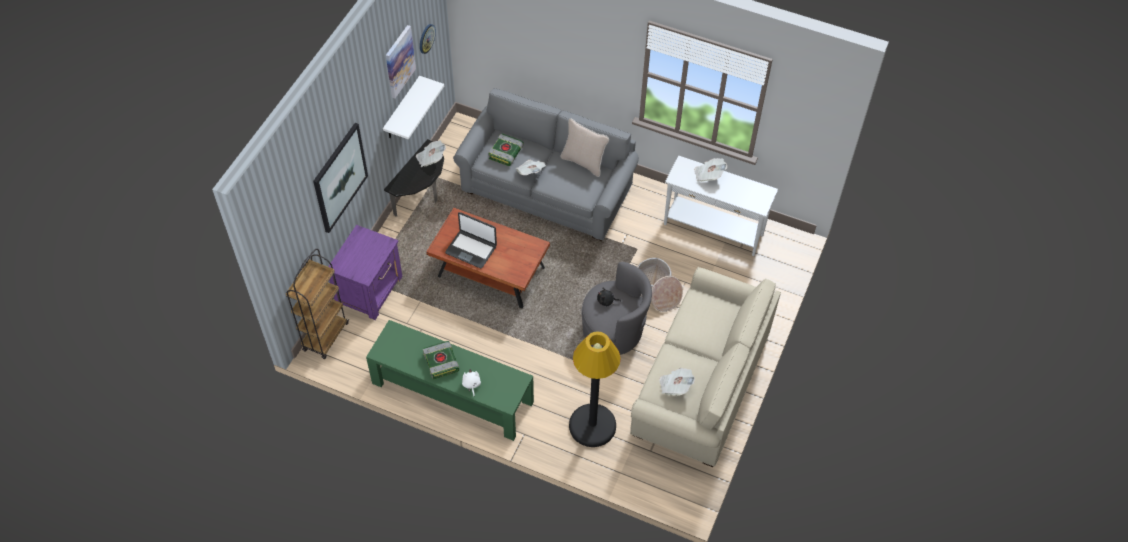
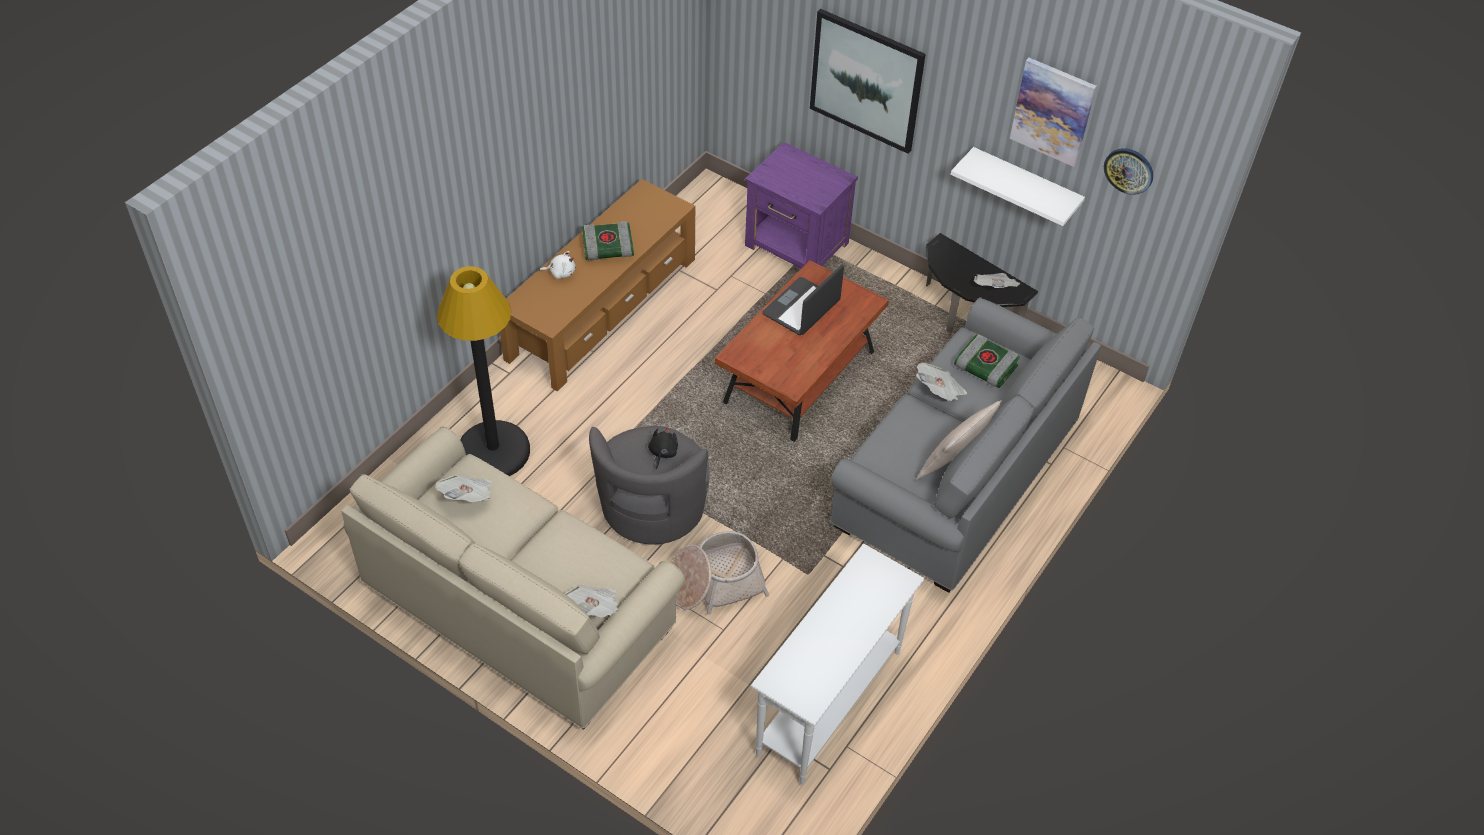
camera: 100 degrees right, 5 degrees down
brown cart [286,249,349,359] -> none
green tv stand [366,320,534,441] -> brown tv stand [500,179,695,392]
newspaper [694,158,727,182] -> newspaper moved to [565,585,619,617]

